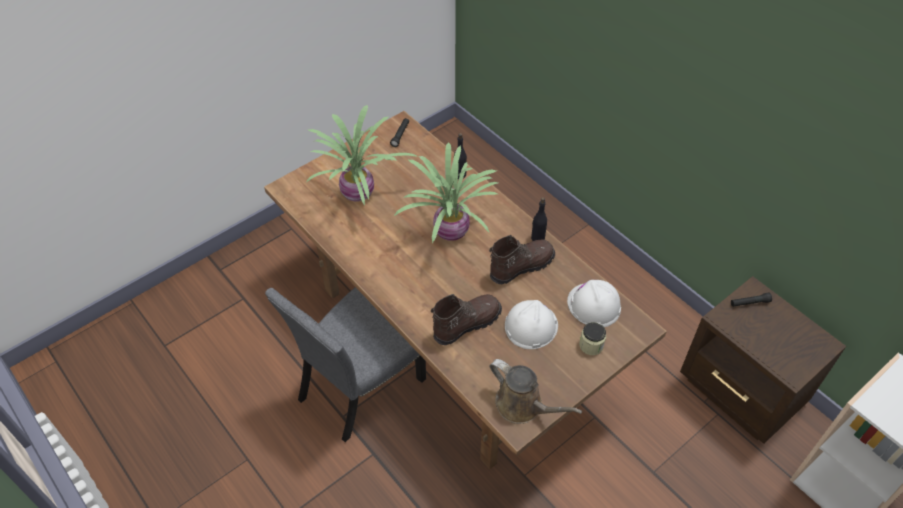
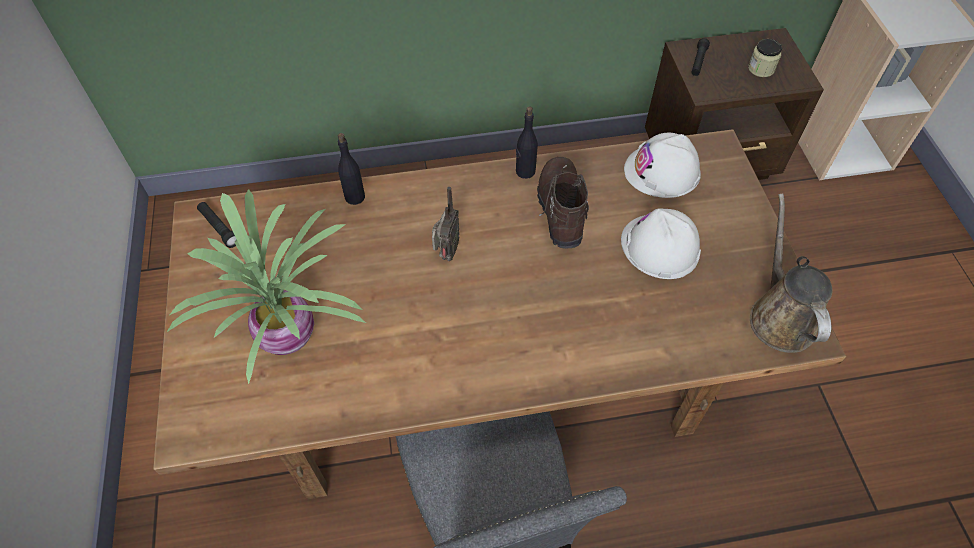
camera: 60 degrees left, 5 degrees up
potted plant [394,142,498,244] -> radio [432,187,460,261]
brown boot [431,294,502,345] -> none
brown watering can [489,359,582,424] -> brown watering can turned 75 degrees counterclockwise [750,193,833,353]
jar [579,322,606,355] -> jar moved to [748,39,782,77]

